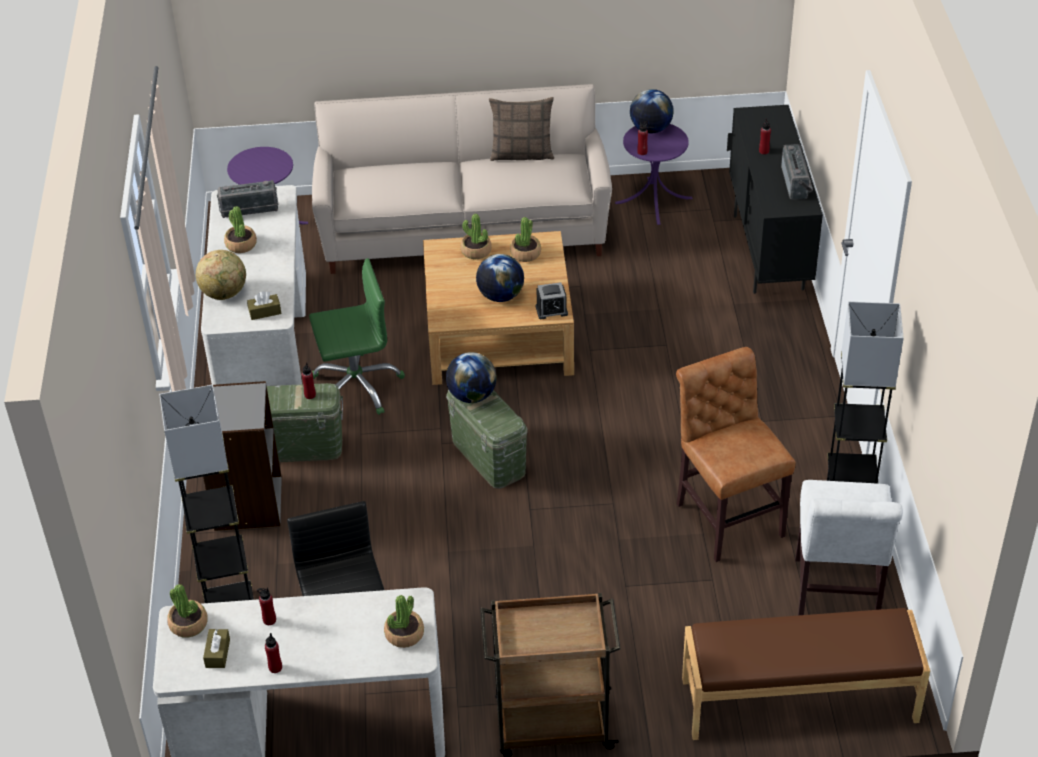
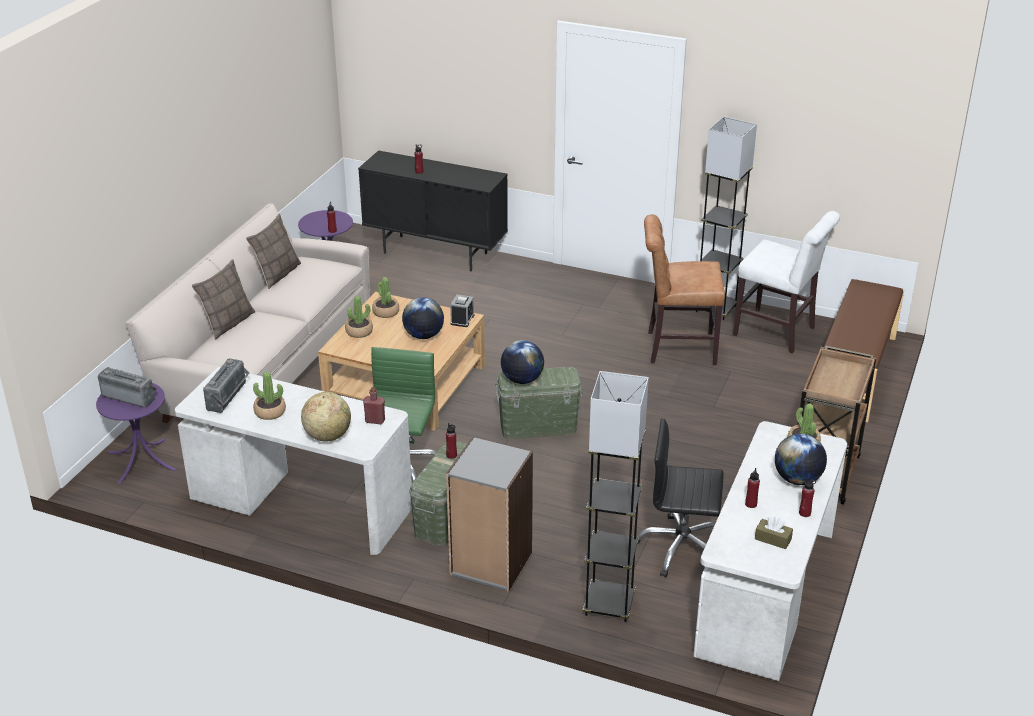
camera: 65 degrees left, 10 degrees down
potted plant [167,584,208,638] -> none
brown tissue box [247,291,281,320] -> red bottle [363,387,385,424]
globe [630,89,674,133] -> globe moved to [775,434,827,485]
radio [781,144,813,200] -> radio moved to [98,367,157,408]
none -> pillow [192,259,255,340]

